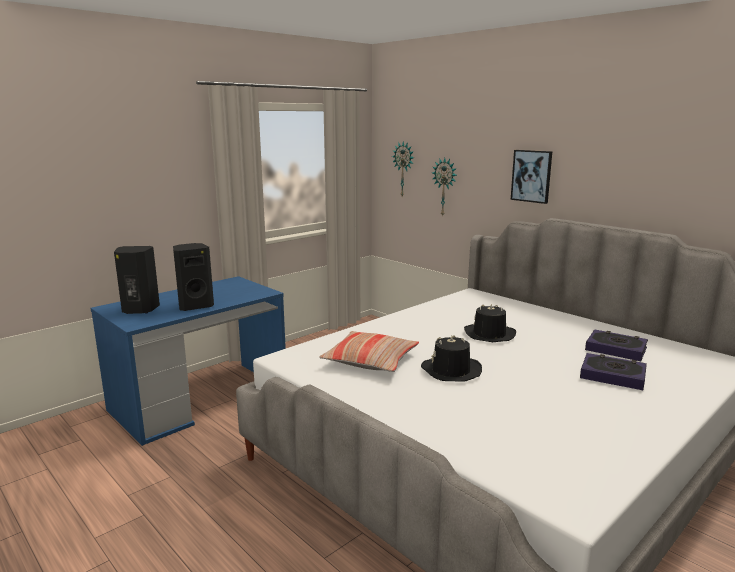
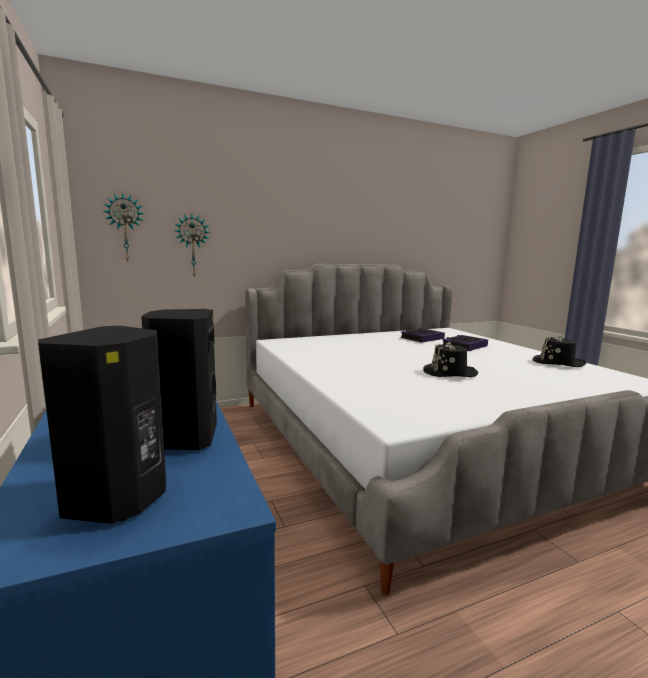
camera: 70 degrees left, 5 degrees down
pillow [319,331,419,372] -> none
black hat [464,304,516,342] -> black hat moved to [532,335,586,367]
picture [511,150,552,204] -> none

